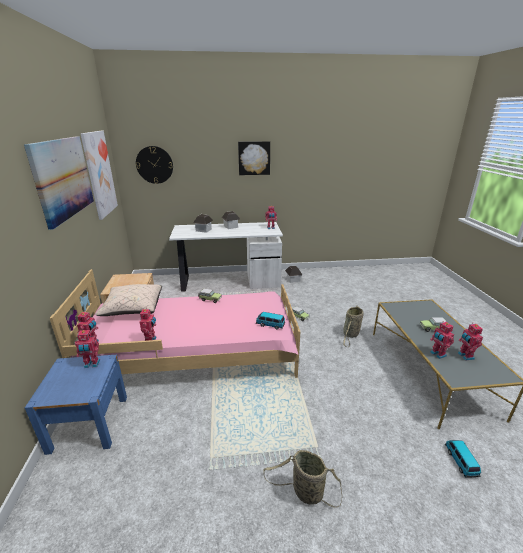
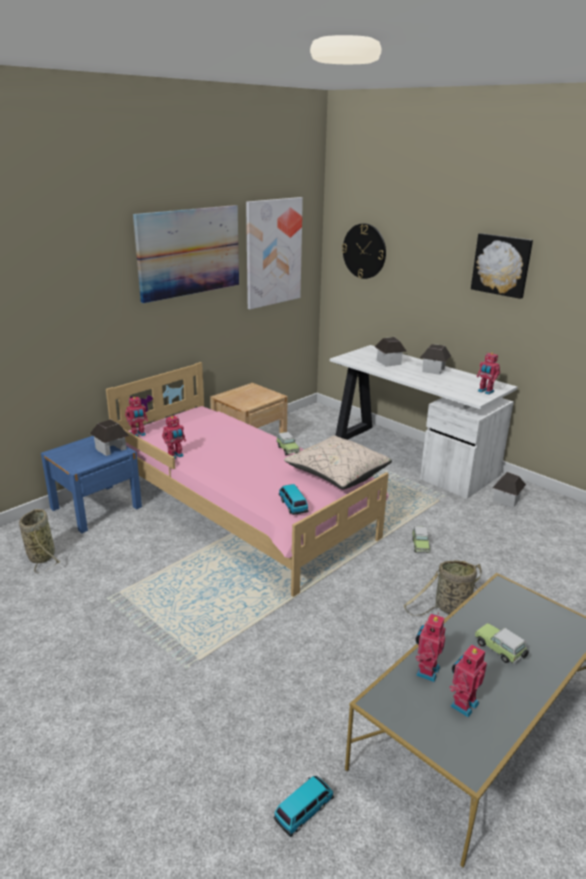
camera: 50 degrees right, 0 degrees up
toy robot [75,330,100,368] -> toy house [90,419,130,456]
beige pillow [95,284,162,316] -> beige pillow moved to [284,435,392,490]
basket [263,450,342,508] -> basket moved to [19,509,60,573]

